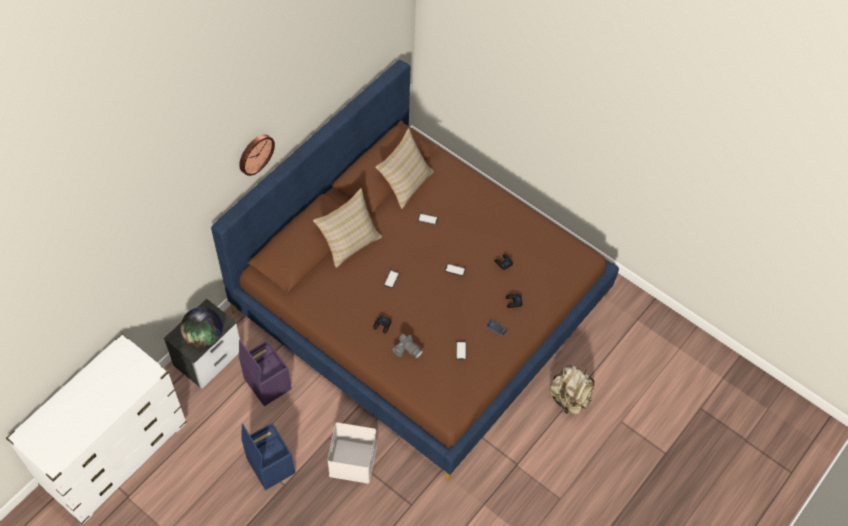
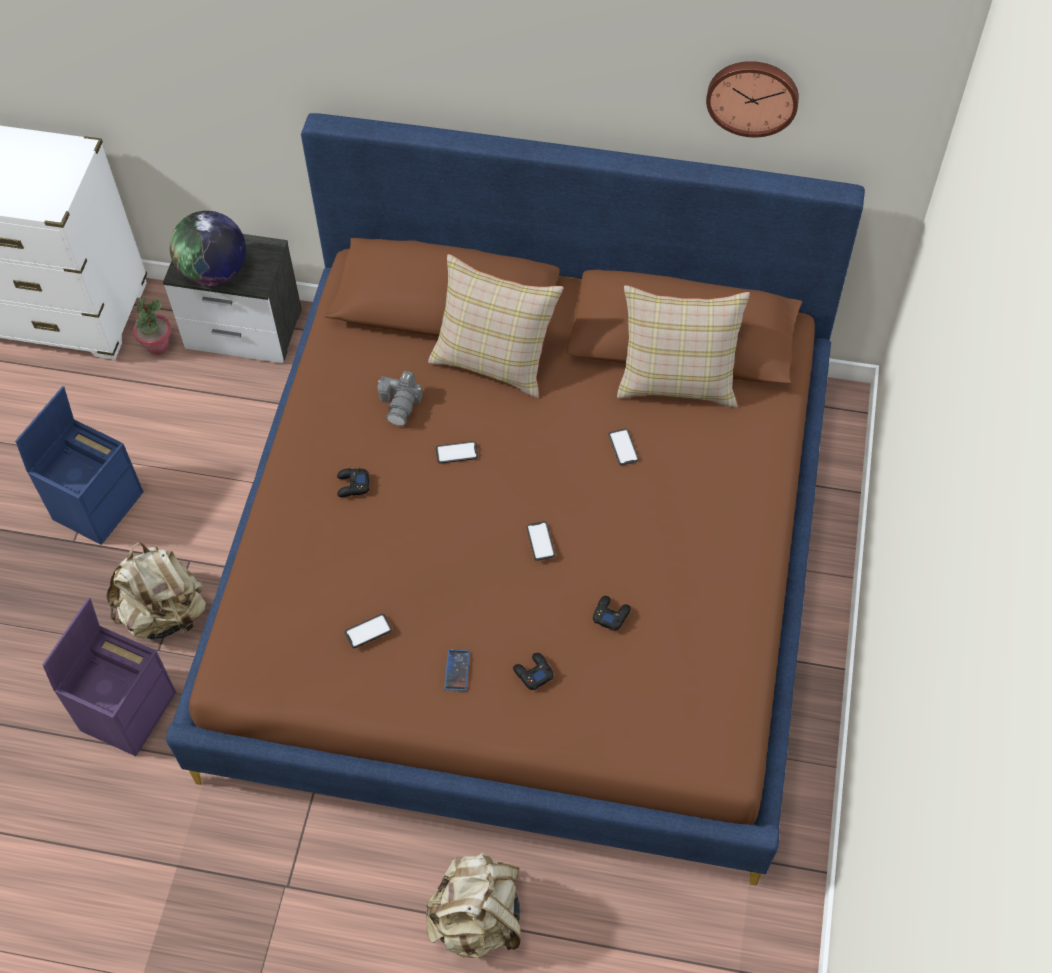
camera: 65 degrees right, 0 degrees up
wall clock [239,134,275,176] -> wall clock moved to [706,61,799,137]
purple storage box [239,340,292,406] -> purple storage box moved to [42,597,176,756]
white storage box [327,423,377,483] -> beige backpack [106,542,206,639]
camera [392,334,423,358] -> camera moved to [378,371,422,426]
none -> potted plant [133,297,171,355]

